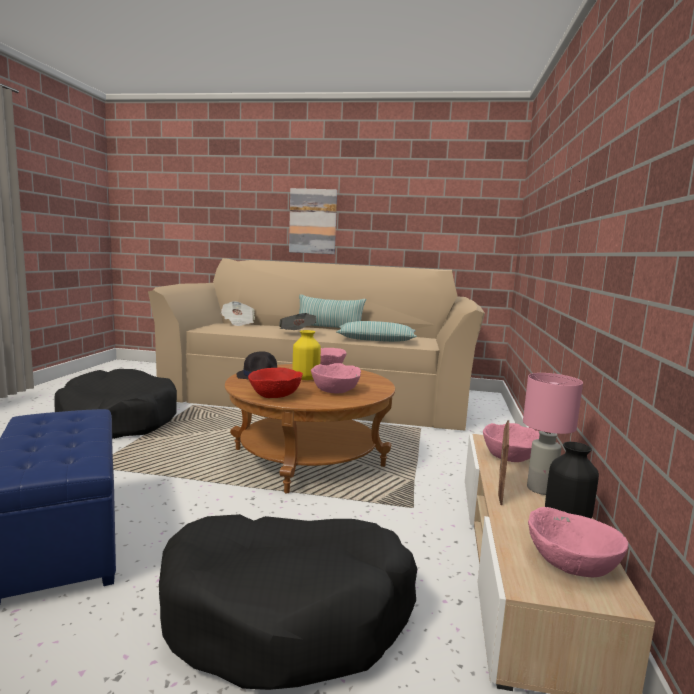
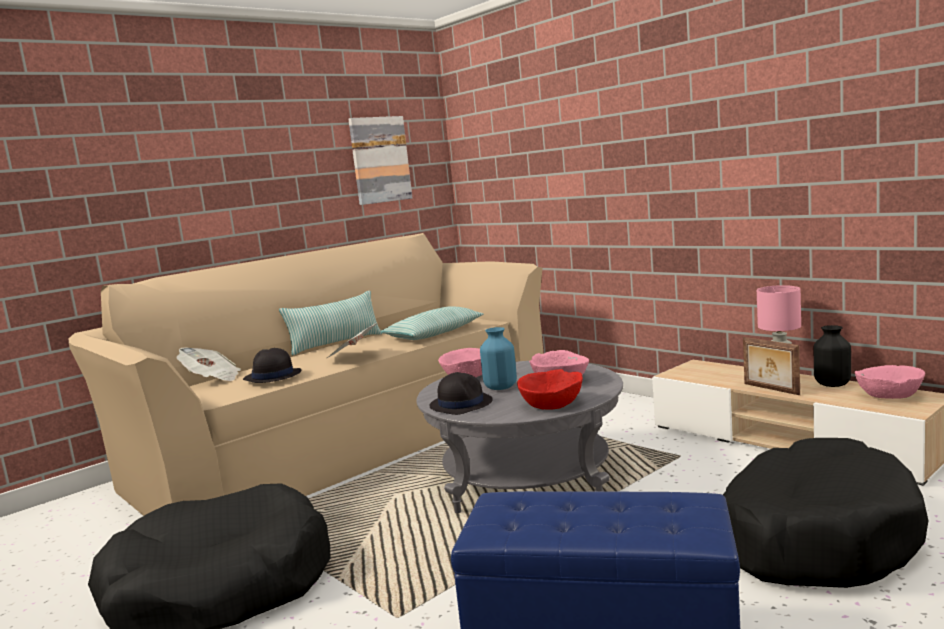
camera: 50 degrees left, 0 degrees up
brown coffee table [225,364,395,494] -> grey coffee table [416,361,623,513]
picture [289,188,337,254] -> picture moved to [348,116,412,205]
yellow vase [293,330,321,380] -> blue vase [480,327,517,390]
pink bowl [483,423,540,462] -> none
none -> black hat [243,348,301,383]

